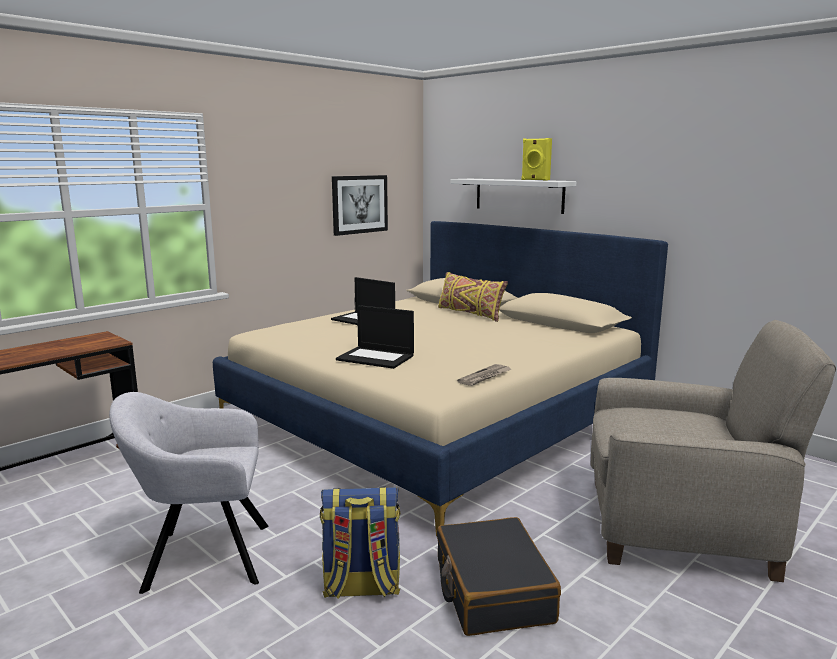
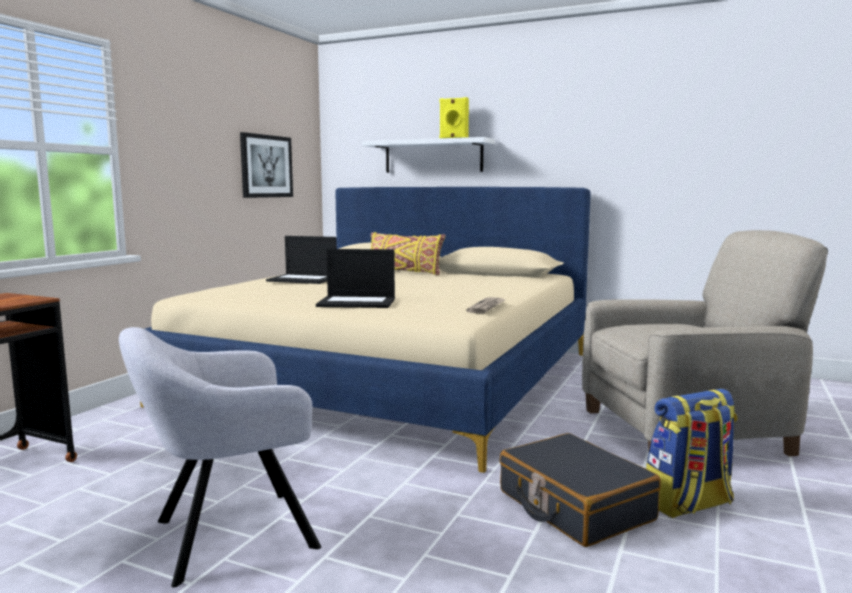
camera: 20 degrees left, 5 degrees down
backpack [320,487,400,599] -> backpack moved to [646,389,738,518]

